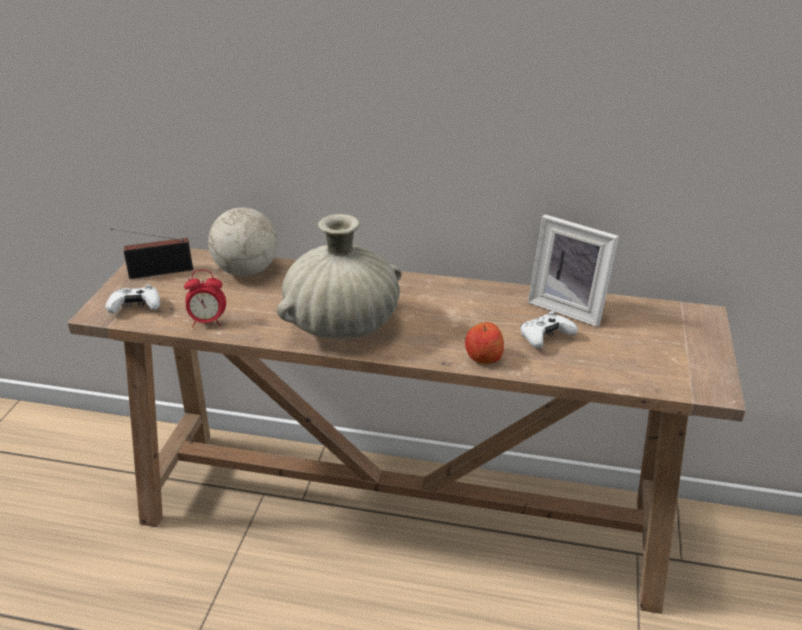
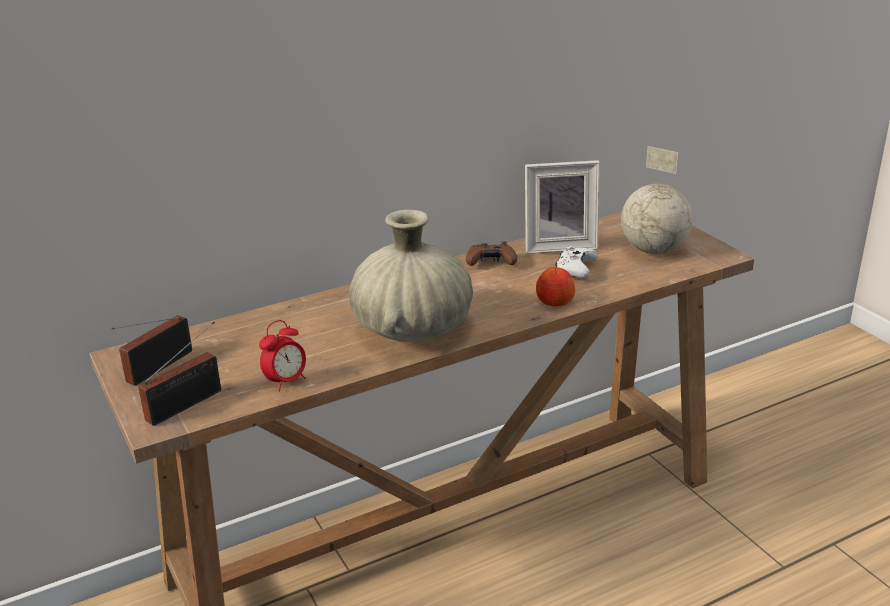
camera: 40 degrees left, 5 degrees down
white game controller [106,285,160,313] -> radio [138,322,221,426]
globe [208,177,278,276] -> globe moved to [621,146,693,254]
none -> brown game controller [466,242,517,266]

